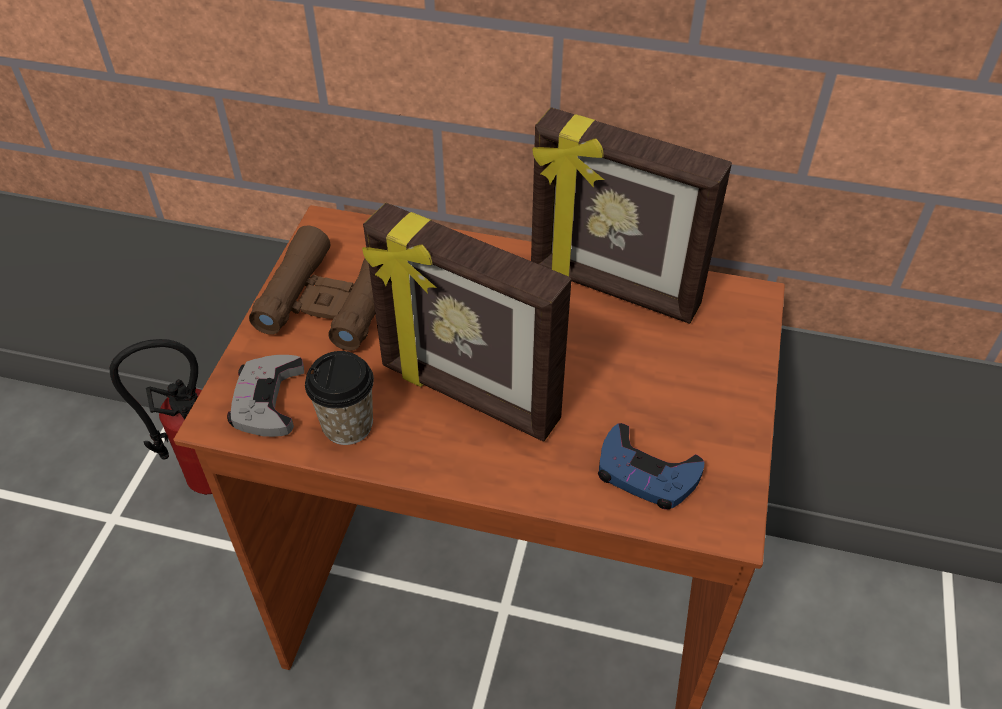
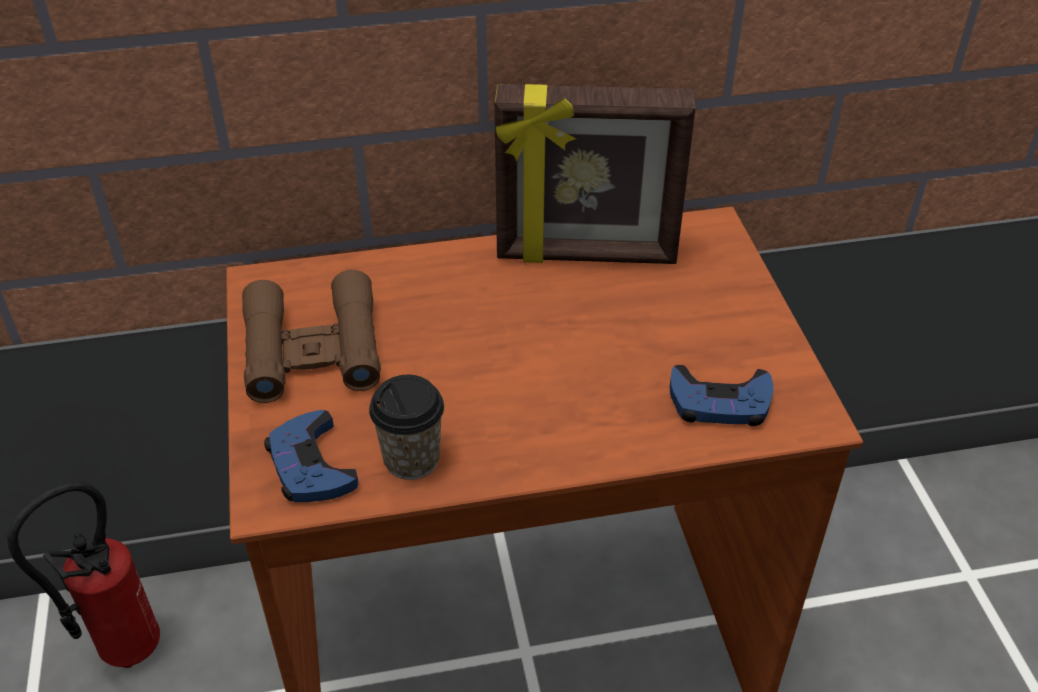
camera: 25 degrees left, 5 degrees down
grey game controller [227,355,304,437] -> blue game controller [264,410,358,502]
picture frame [362,203,572,442] -> none

